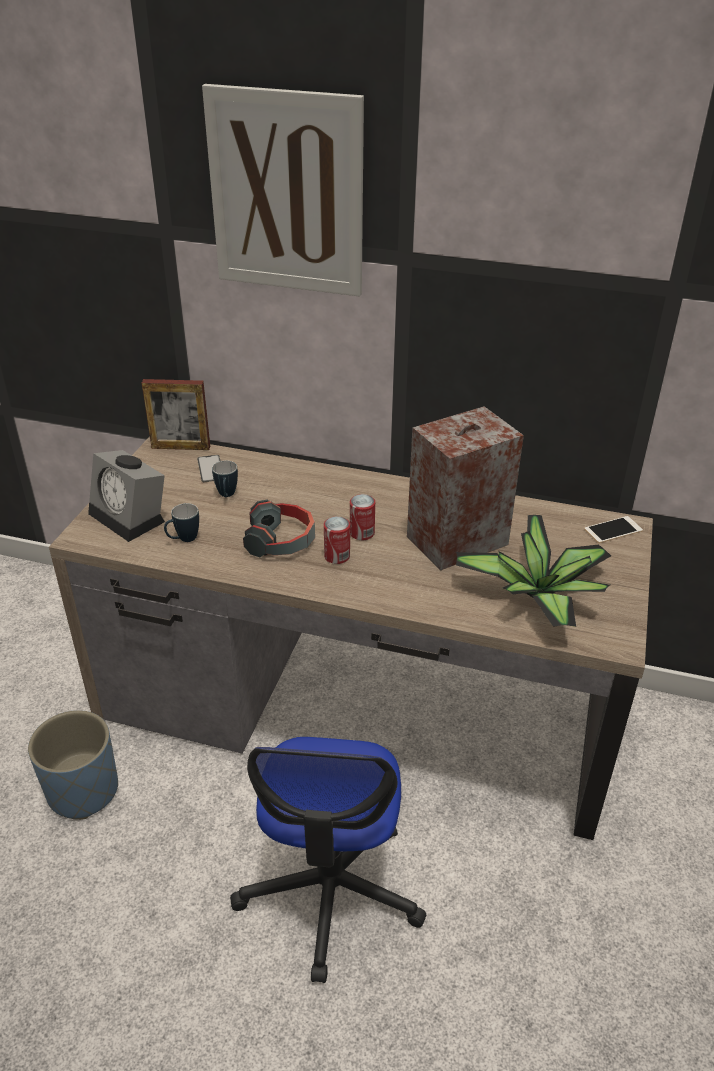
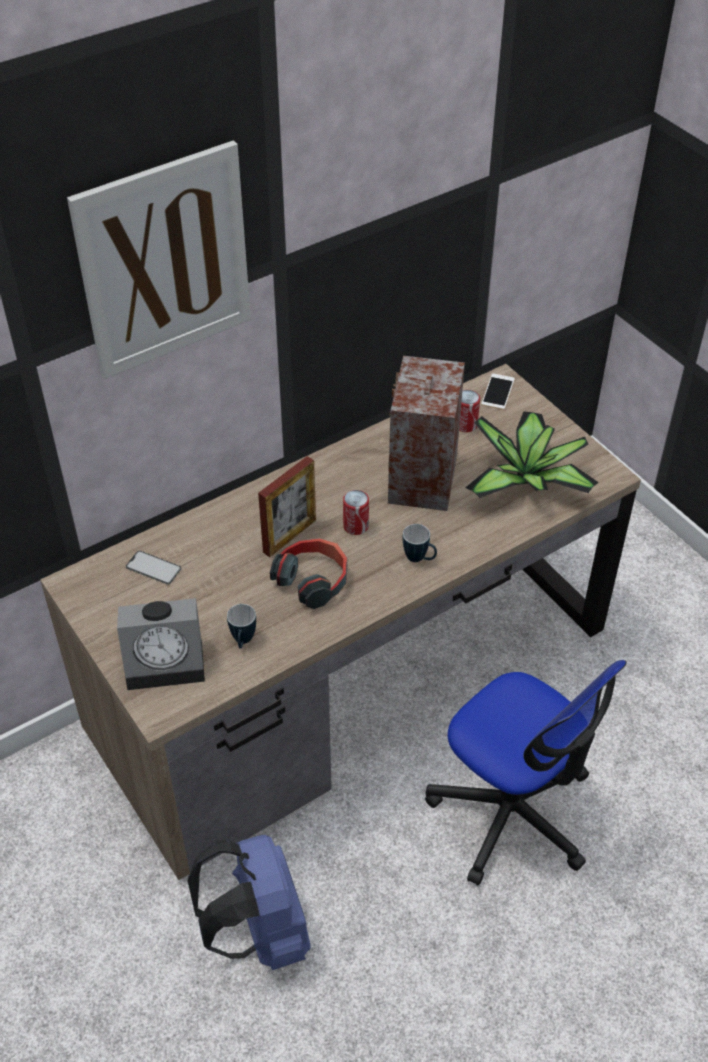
camera: 50 degrees left, 10 degrees up
blue planter [28,710,118,820] -> blue backpack [187,835,311,970]
picture frame [142,379,210,450] -> picture frame moved to [258,456,316,557]
mug [212,460,238,497] -> mug moved to [403,524,437,562]
can [324,516,350,564] -> can moved to [459,390,480,432]

